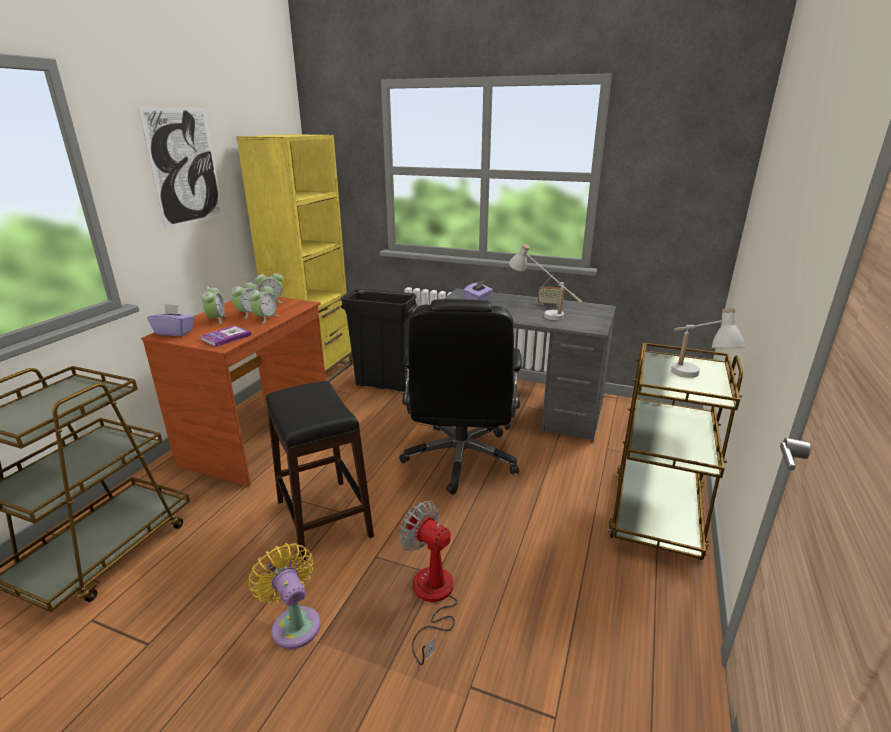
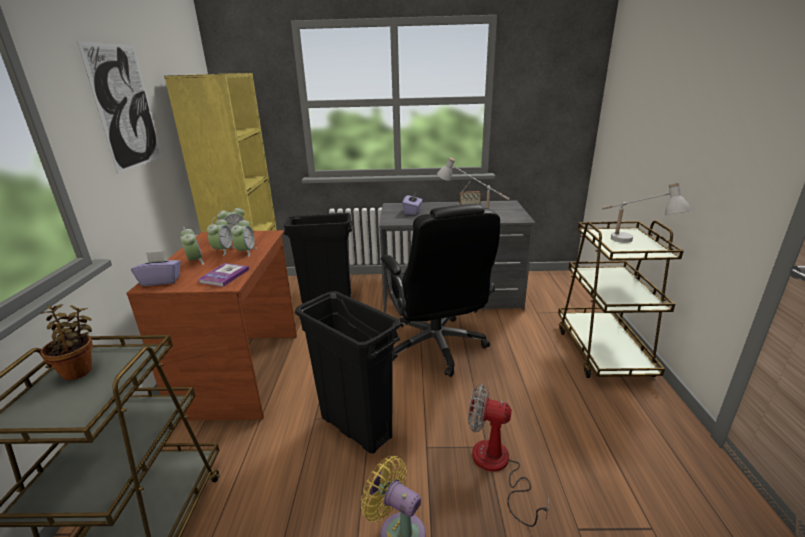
camera: 20 degrees left, 0 degrees up
black stool [266,381,374,562] -> black trash can [295,291,400,454]
none -> potted plant [40,304,93,380]

